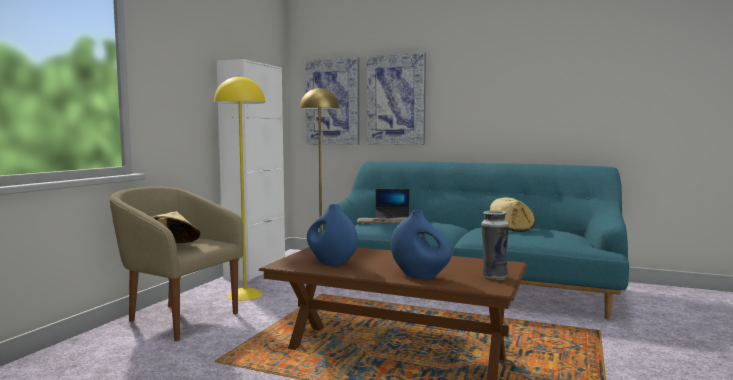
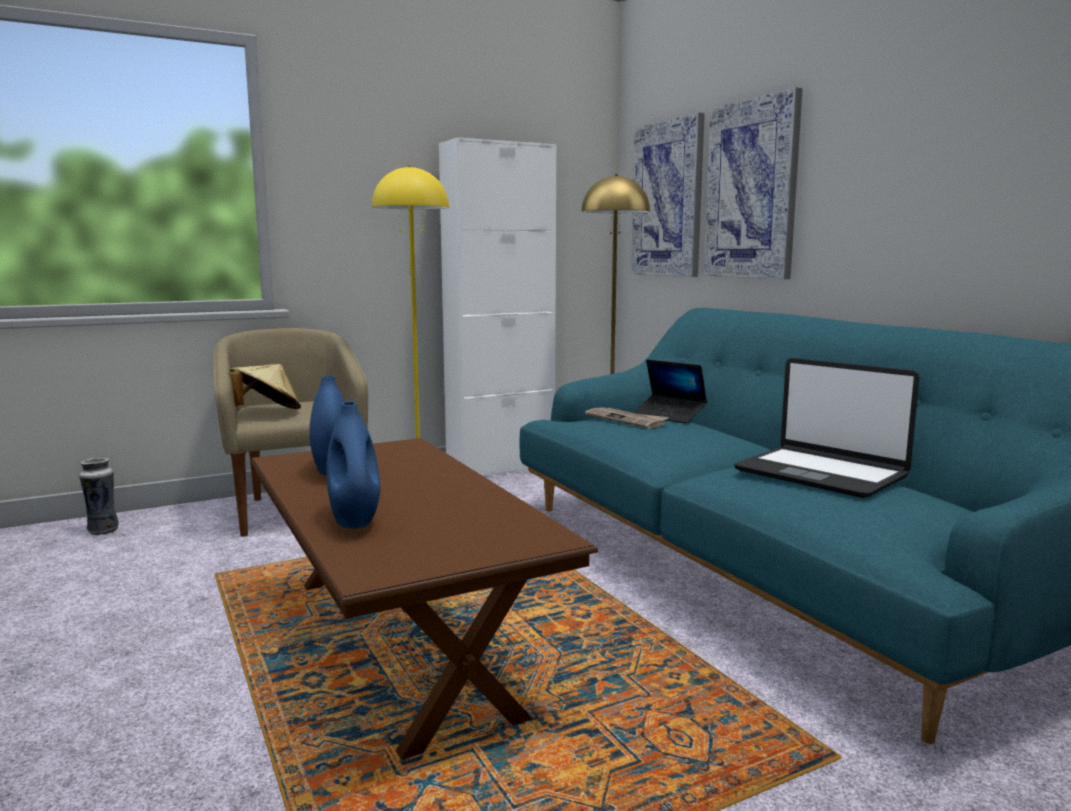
camera: 40 degrees right, 5 degrees up
vase [481,210,509,280] -> vase moved to [79,458,119,535]
beige hat [490,197,535,232] -> laptop [734,358,920,498]

